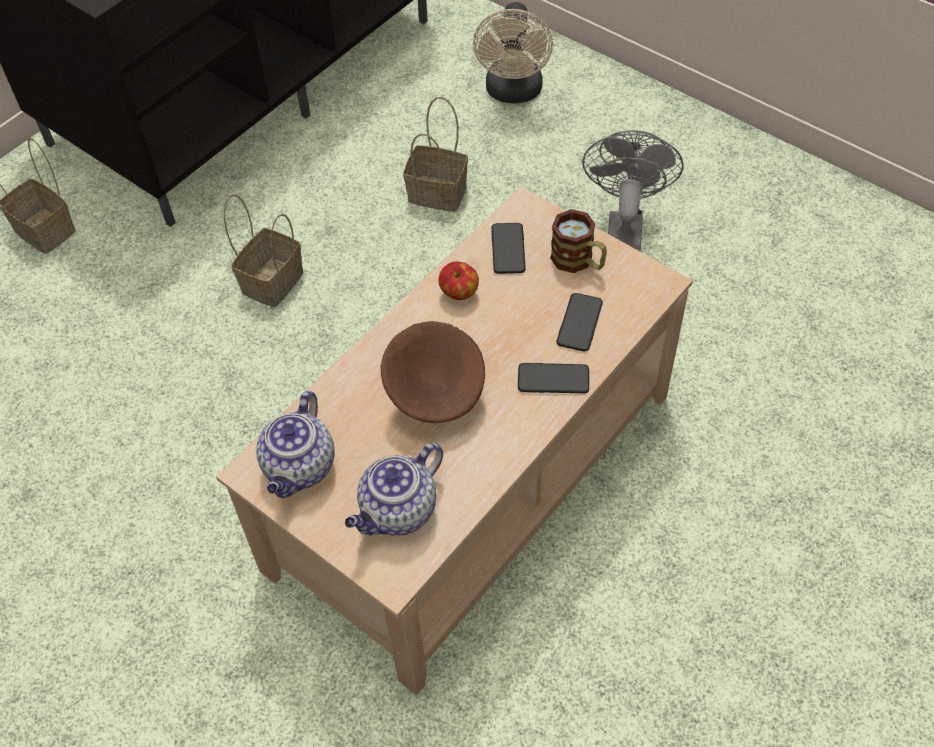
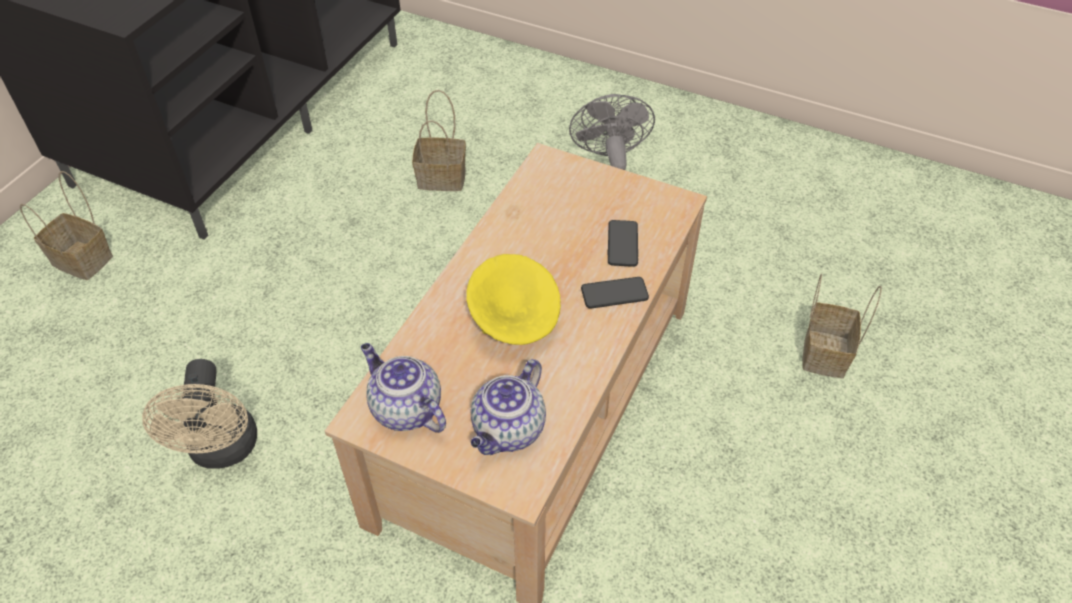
camera: 15 degrees left, 5 degrees down
basket [224,194,304,307] -> basket moved to [802,274,882,378]
teapot [256,391,334,498] -> teapot turned 135 degrees clockwise [361,343,446,433]
brown bowl [380,321,485,423] -> yellow bowl [466,254,561,345]
apple [438,261,479,300] -> none
beige fan [473,2,553,103] -> beige fan moved to [142,359,257,469]
phone [491,223,526,274] -> none
mug [550,209,607,273] -> none

